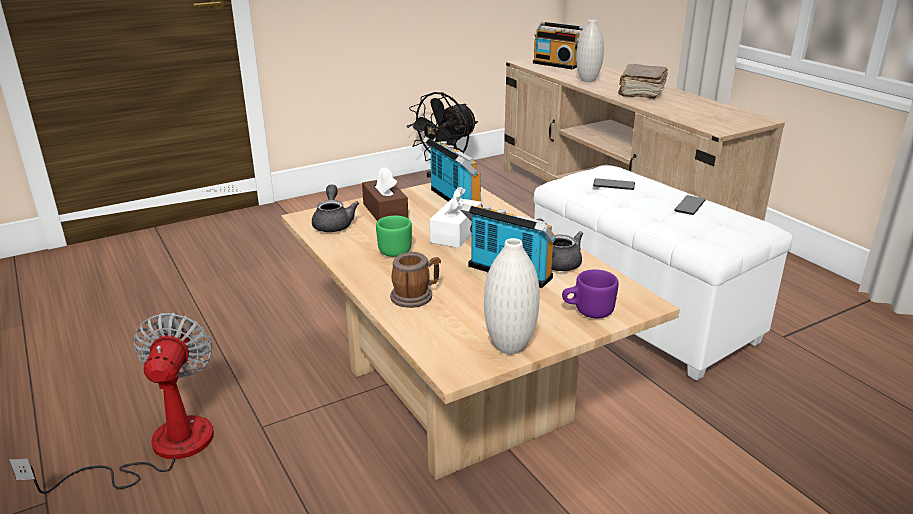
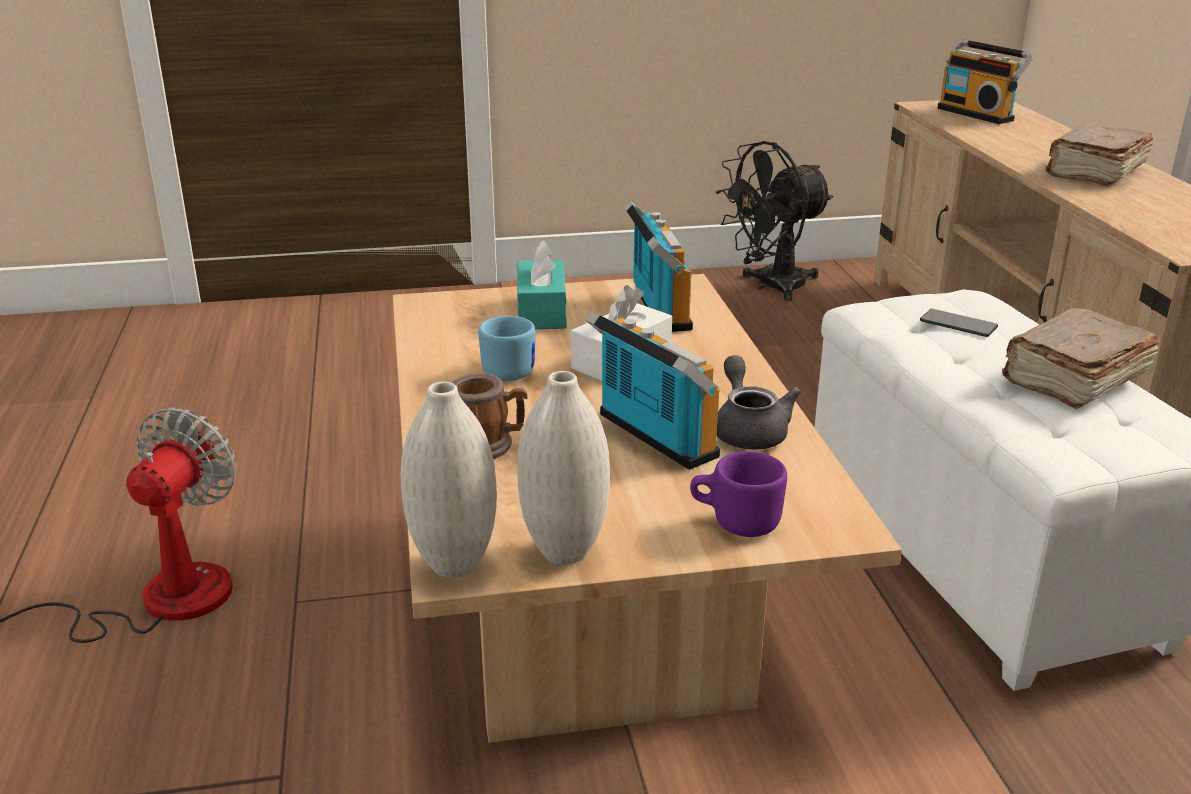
camera: 20 degrees right, 0 degrees up
grey teapot [312,184,359,232] -> none
brown tissue box [362,167,408,221] -> turquoise tissue box [517,240,566,329]
green mug [376,216,412,257] -> blue mug [478,316,535,381]
white vase [576,20,604,82] -> white vase moved to [401,382,497,578]
phone [674,195,705,215] -> brown book [1002,308,1159,409]

